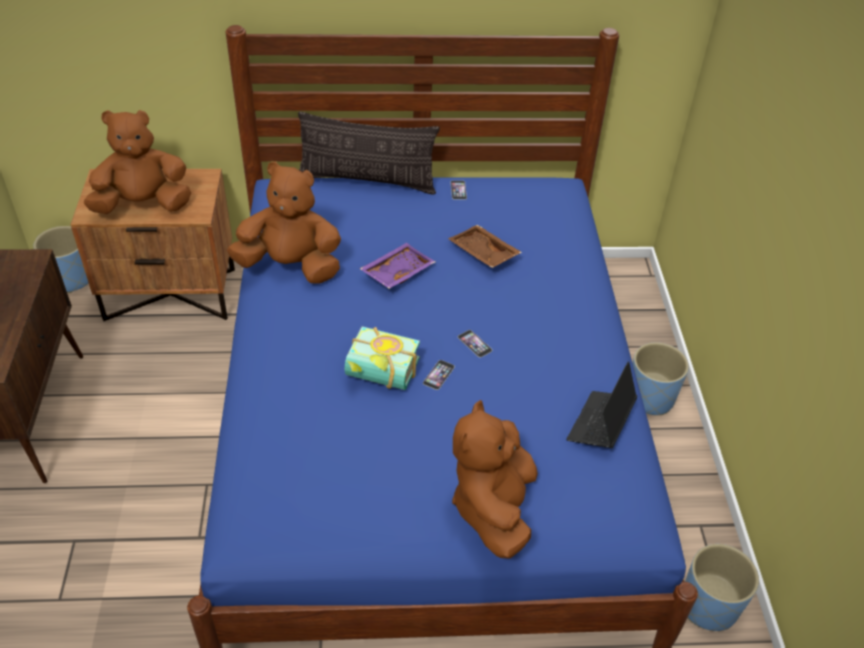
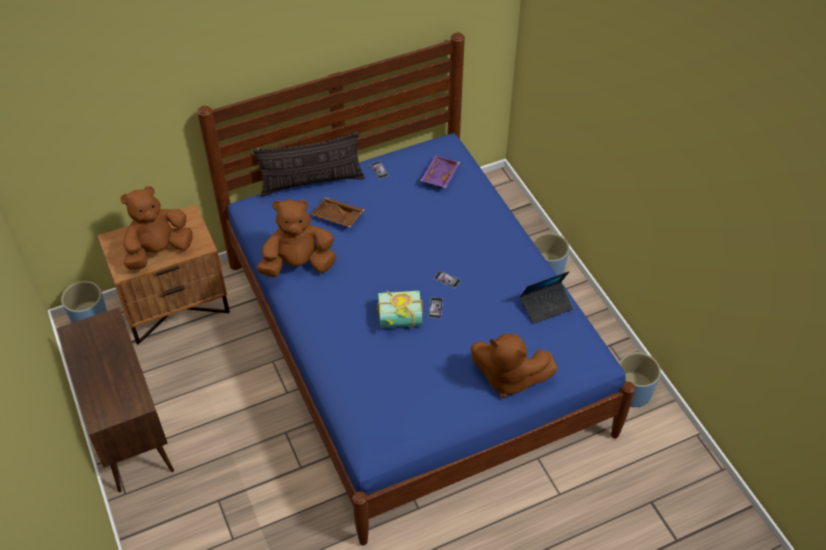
camera: 20 degrees left, 5 degrees up
purple tray [359,243,435,289] -> purple tray moved to [420,155,460,188]
brown tray [448,225,522,268] -> brown tray moved to [311,197,365,227]
brown plush toy [452,400,538,559] -> brown plush toy turned 60 degrees counterclockwise [470,333,558,398]
laptop [566,361,637,448] -> laptop turned 120 degrees counterclockwise [520,271,574,324]

